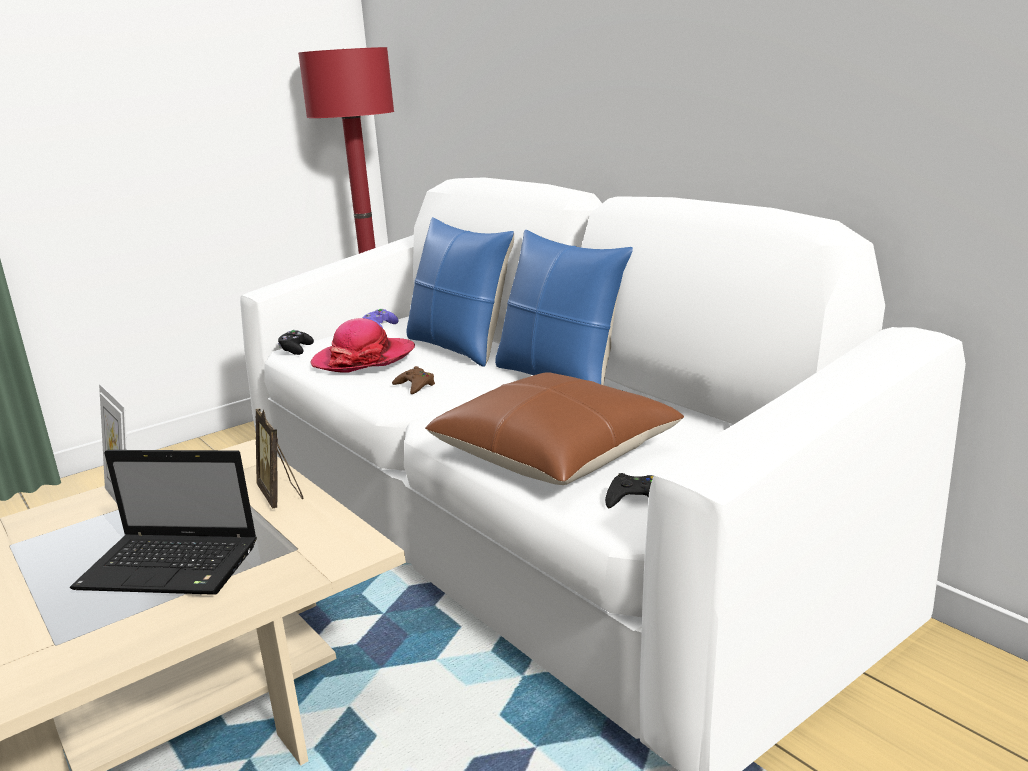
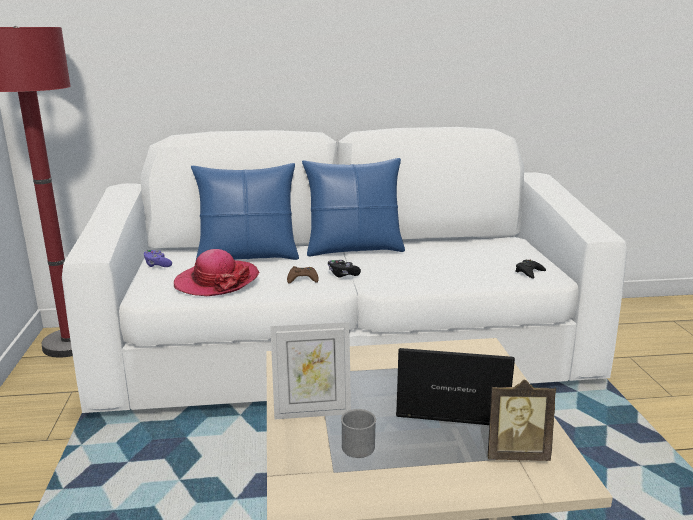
camera: 60 degrees left, 0 degrees up
laptop [70,450,257,595] -> laptop turned 120 degrees counterclockwise [396,348,515,425]
picture frame [256,409,304,508] -> picture frame moved to [488,379,556,461]
black game controller [278,330,314,355] -> black game controller moved to [328,260,361,278]
brown pillow [425,372,684,485] -> none
none -> grey mug [341,409,376,458]

